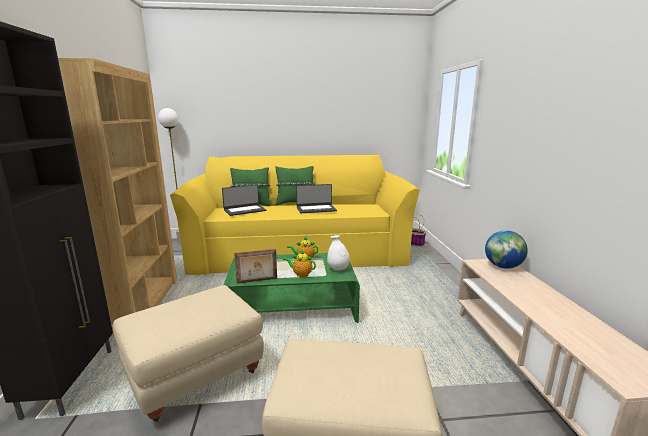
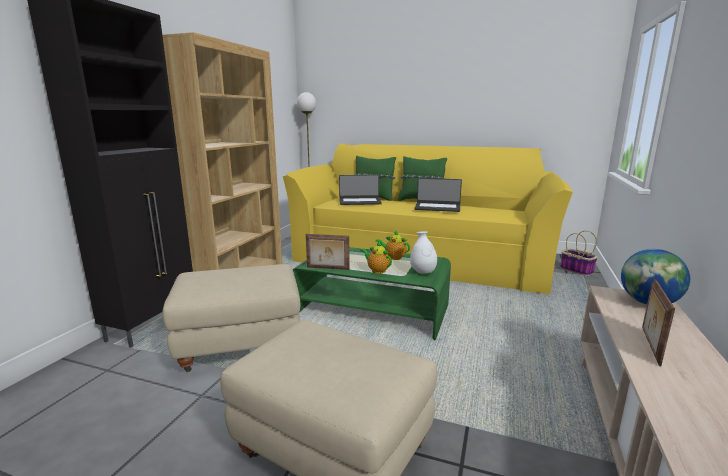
camera: 25 degrees right, 0 degrees up
none -> picture frame [642,279,675,366]

